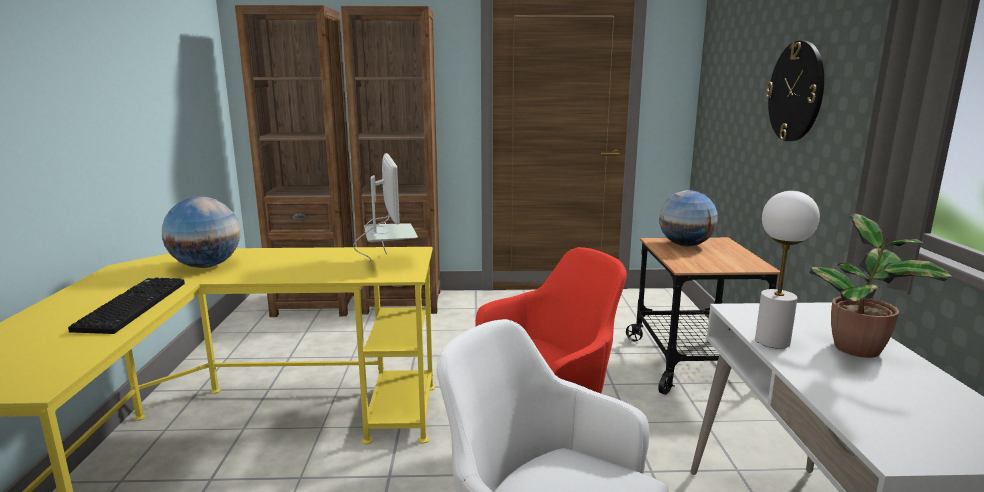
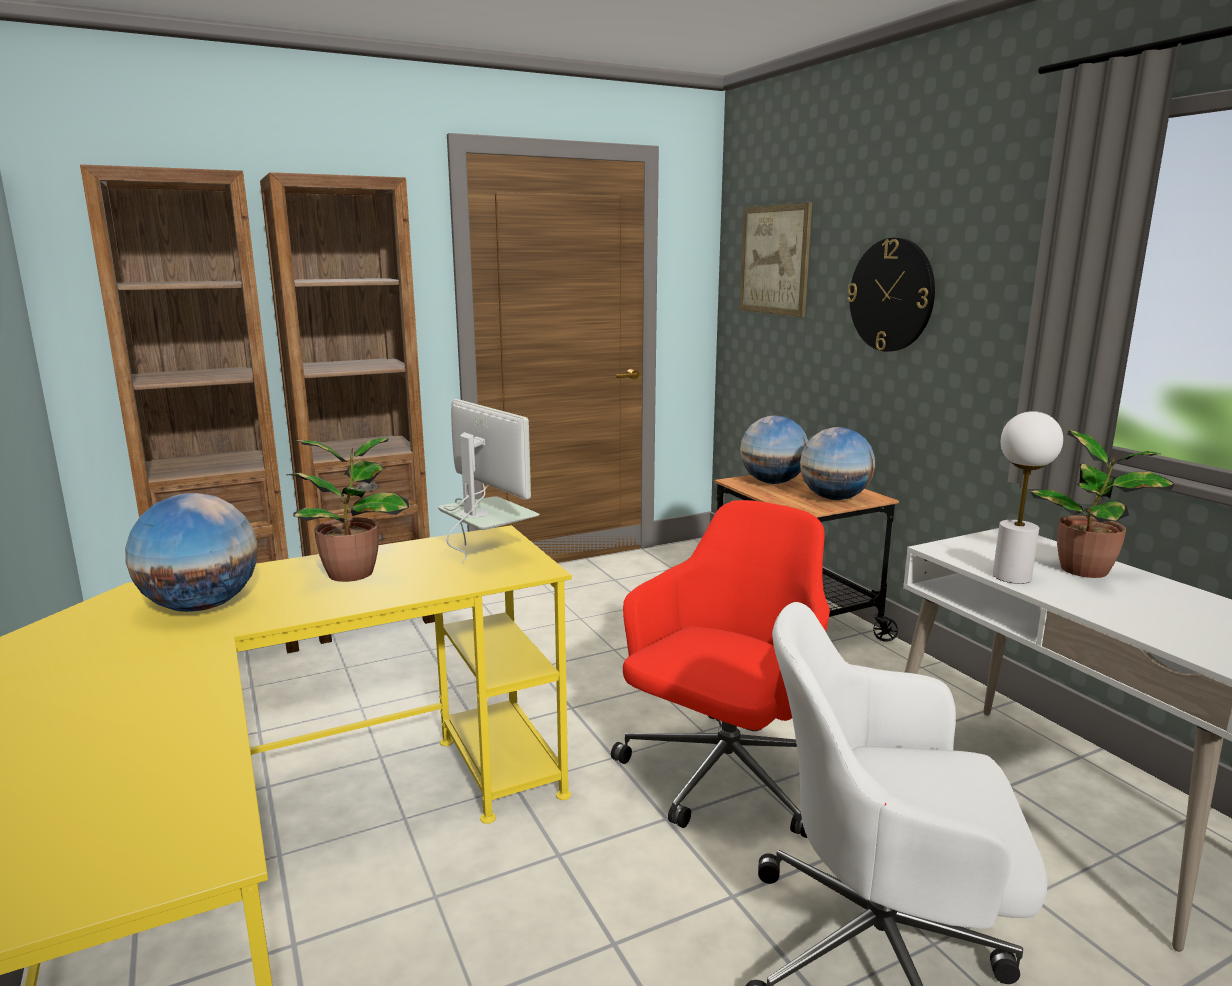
camera: 25 degrees left, 0 degrees up
keyboard [68,278,185,334] -> none
none -> potted plant [287,438,409,582]
none -> picture [740,202,812,317]
none -> globe [800,427,875,500]

